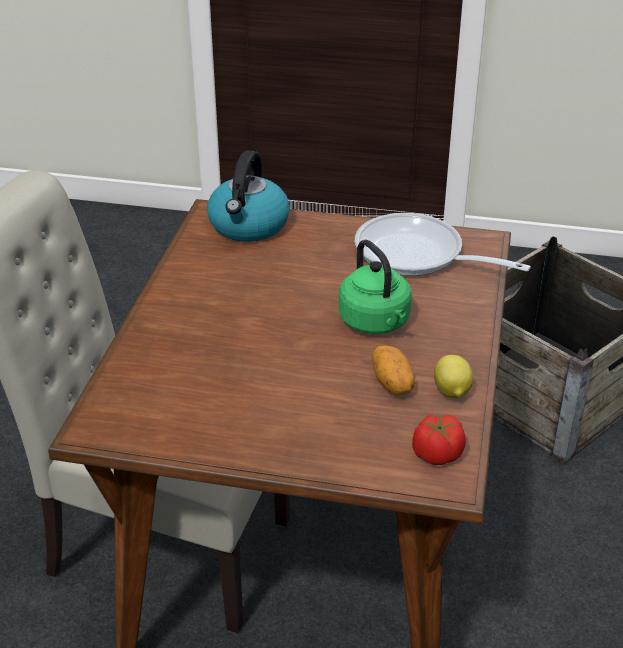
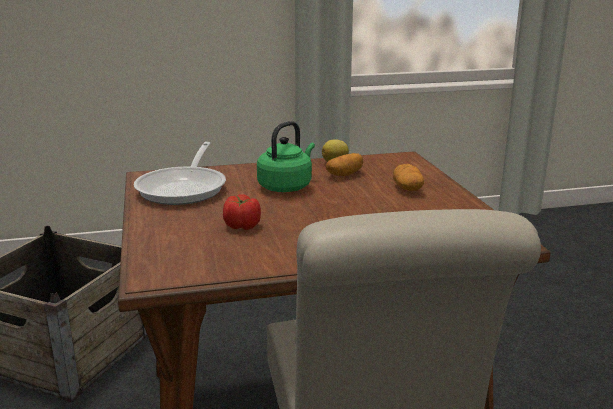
camera: 115 degrees left, 15 degrees down
kettle [207,150,290,242] -> none
tomato [412,414,466,465] -> tomato moved to [223,194,261,230]
none -> potato [393,164,424,191]

